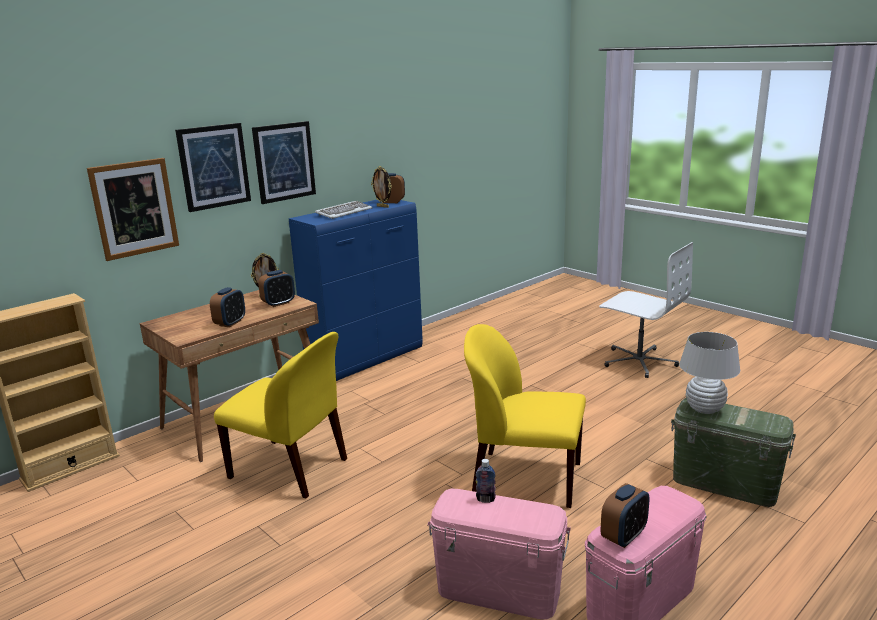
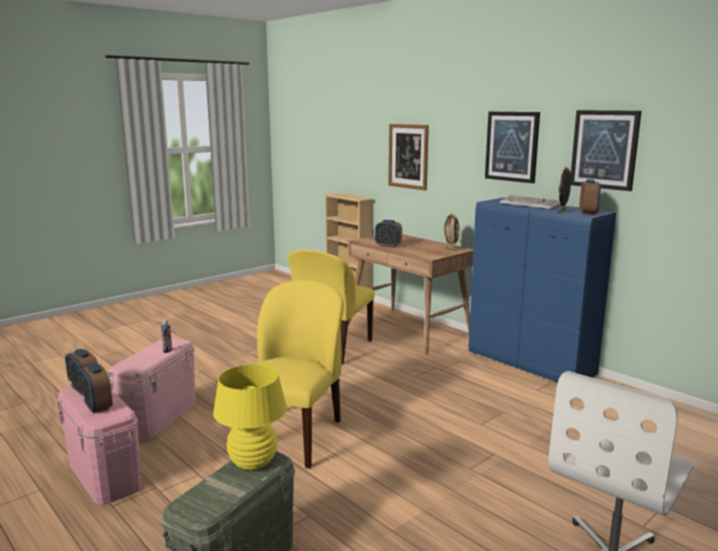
camera: 90 degrees right, 5 degrees down
picture [175,123,251,212] -> picture moved to [571,110,641,191]
alarm clock [258,270,295,307] -> alarm clock moved to [79,363,113,413]
white table lamp [679,332,740,414] -> yellow table lamp [213,364,287,470]

